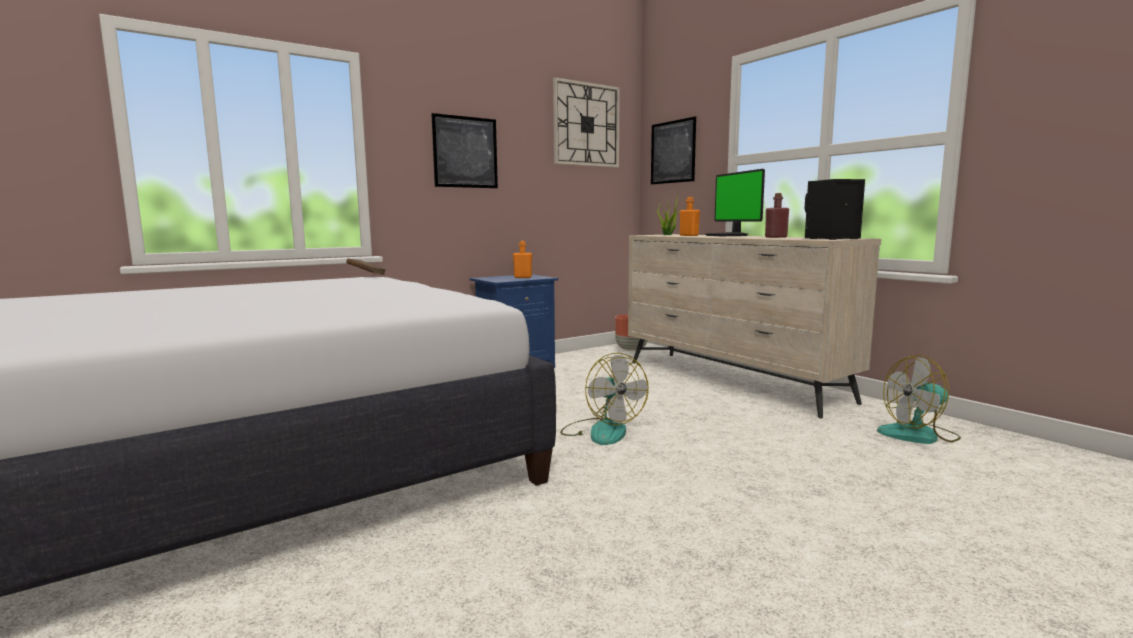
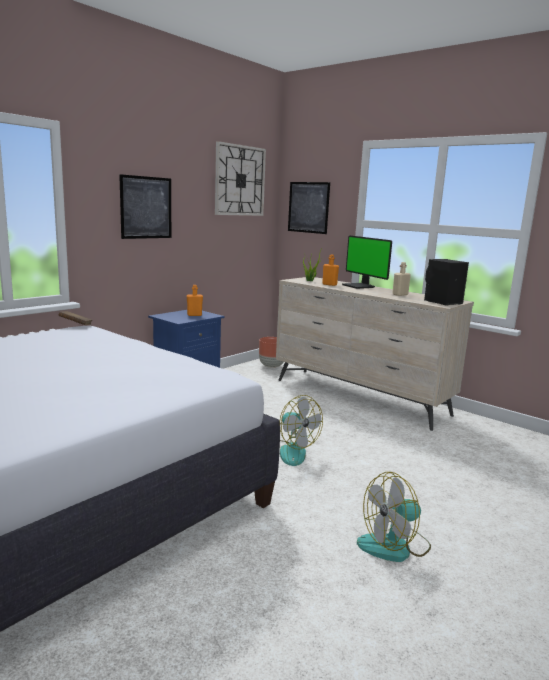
camera: 15 degrees left, 5 degrees up
red bottle [765,193,789,238] -> beige bottle [392,262,411,296]
fan [877,355,961,444] -> fan moved to [357,472,431,562]

